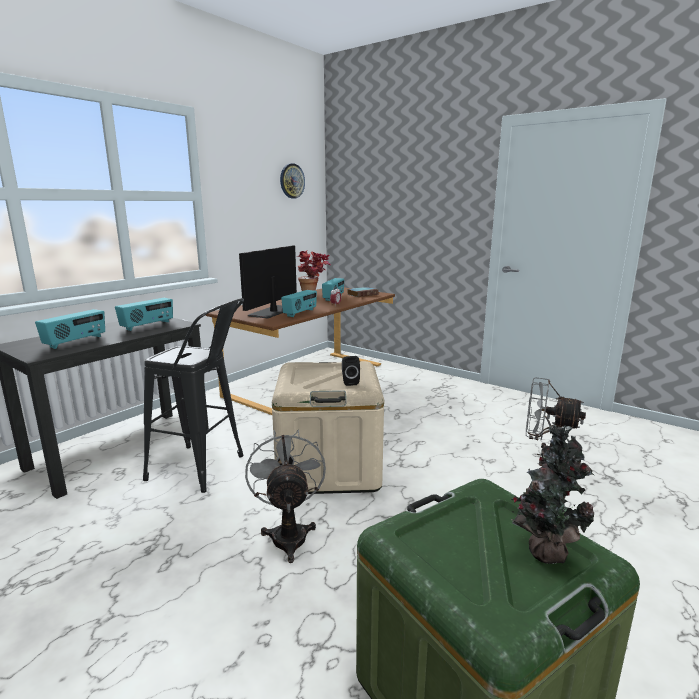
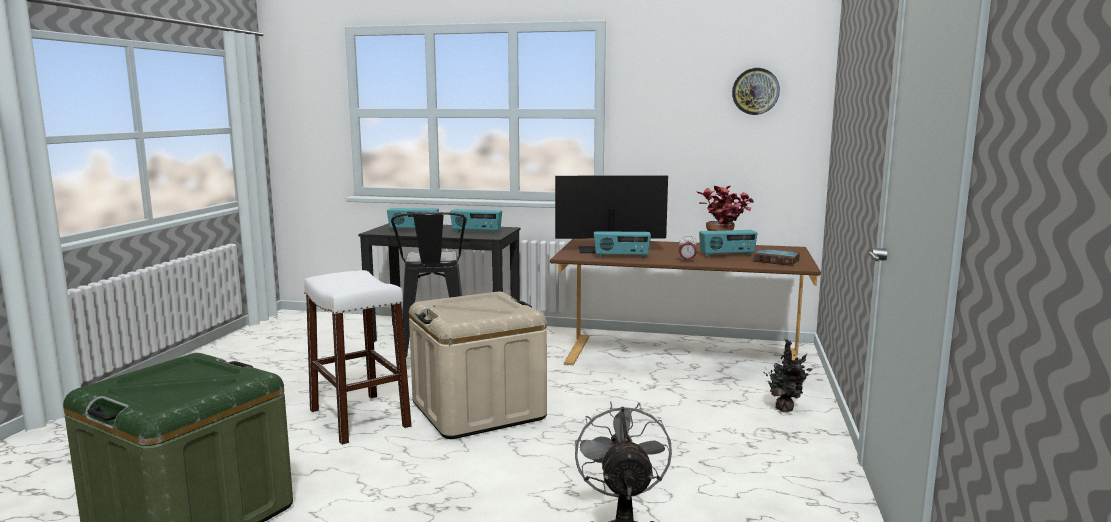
camera: 65 degrees right, 5 degrees down
grey fan [245,430,326,563] -> white stool [304,270,412,445]
black speaker [342,356,360,386] -> none
potted plant [511,425,594,564] -> potted plant moved to [763,339,812,412]

